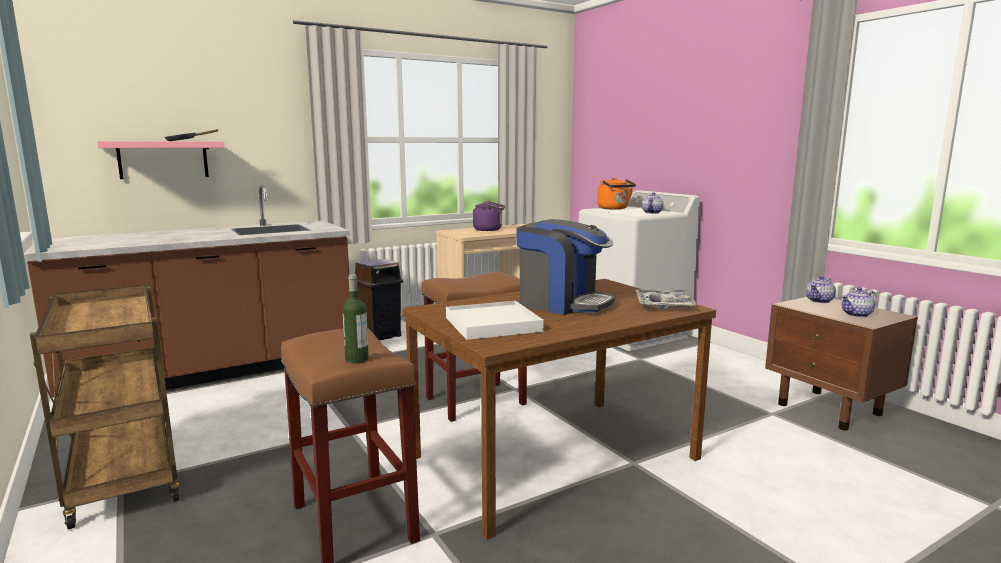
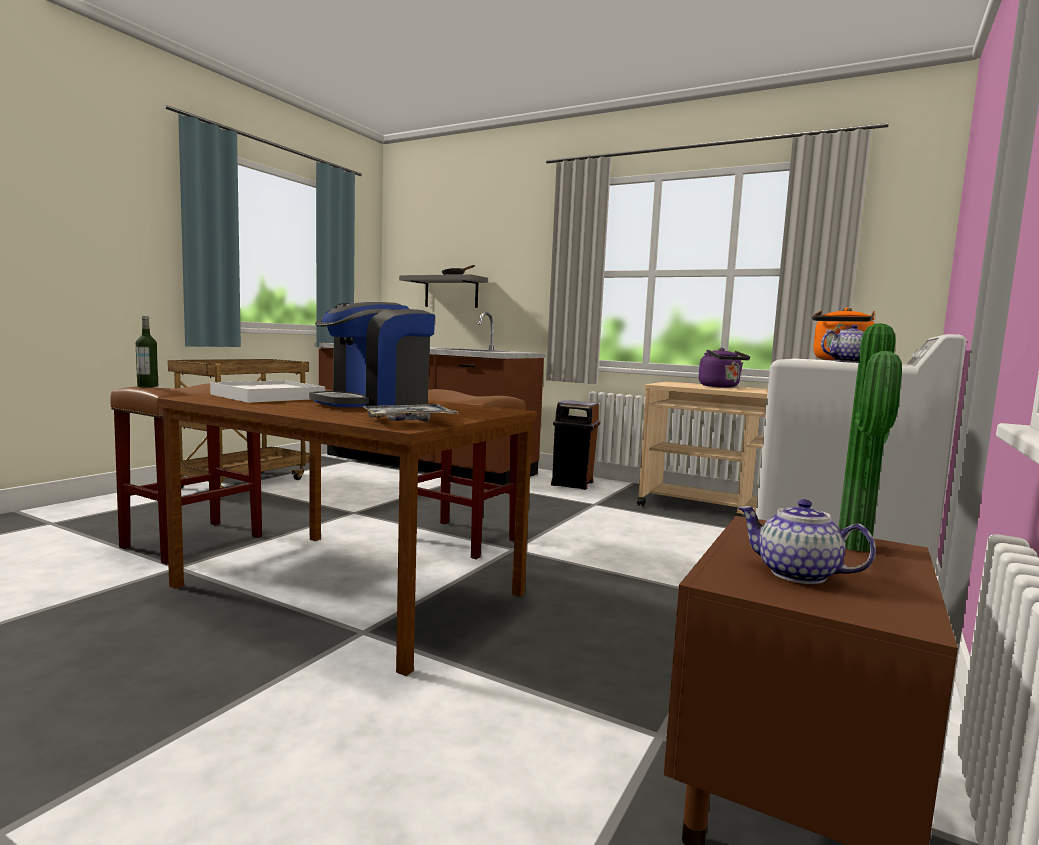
camera: 60 degrees right, 5 degrees down
pink shelf [97,141,225,179] -> grey shelf [399,274,488,308]
coffee machine [516,219,615,315] -> coffee machine turned 45 degrees clockwise [309,302,435,407]
teapot [806,276,836,303] -> potted plant [839,323,902,552]

